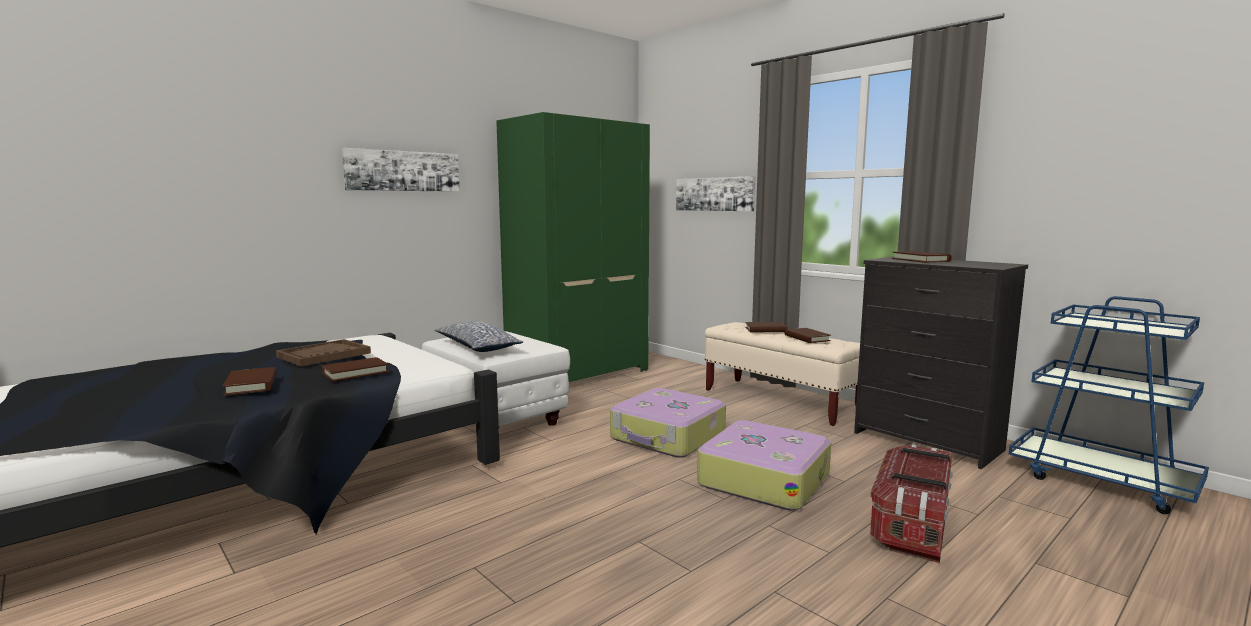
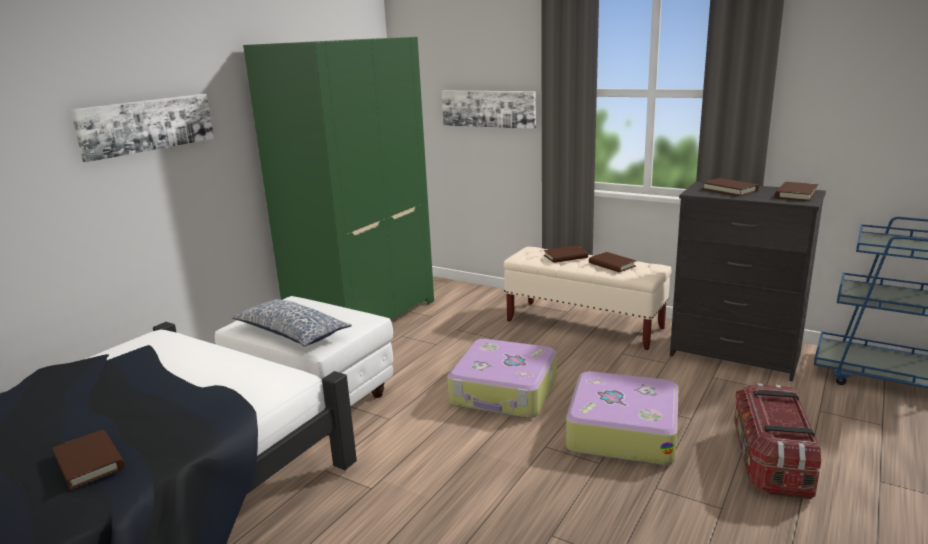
camera: 15 degrees left, 10 degrees up
brown tray [276,339,371,367] -> none
brown book [321,357,389,382] -> brown book moved to [775,182,818,201]

